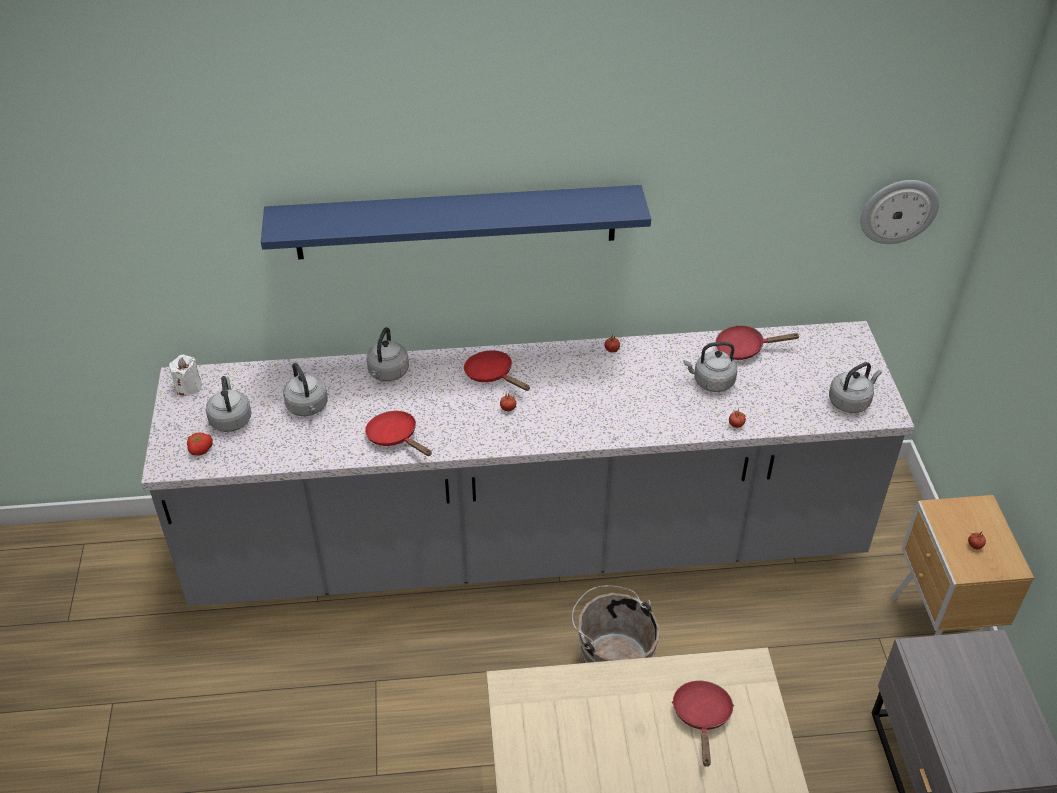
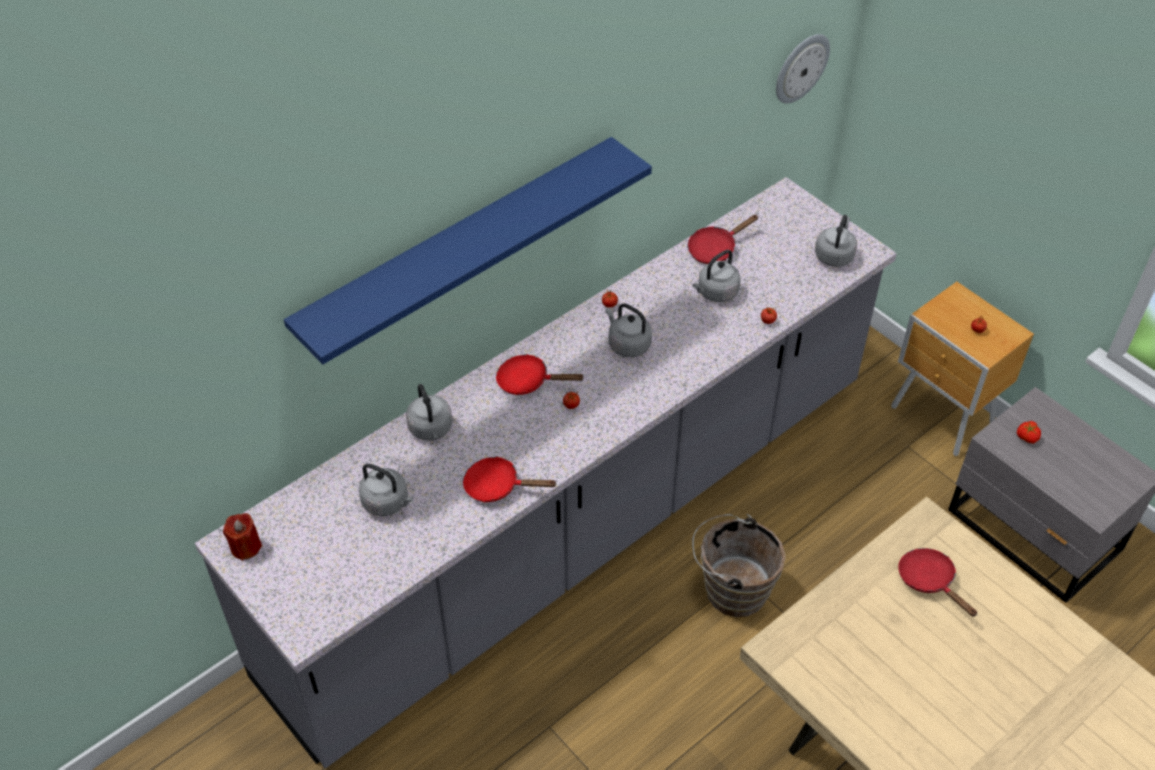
camera: 35 degrees left, 5 degrees up
white candle [169,355,202,396] -> red candle [223,513,262,561]
tomato [187,432,213,456] -> tomato moved to [1017,421,1041,444]
grey kettle [206,376,251,432] -> grey kettle moved to [605,304,652,357]

